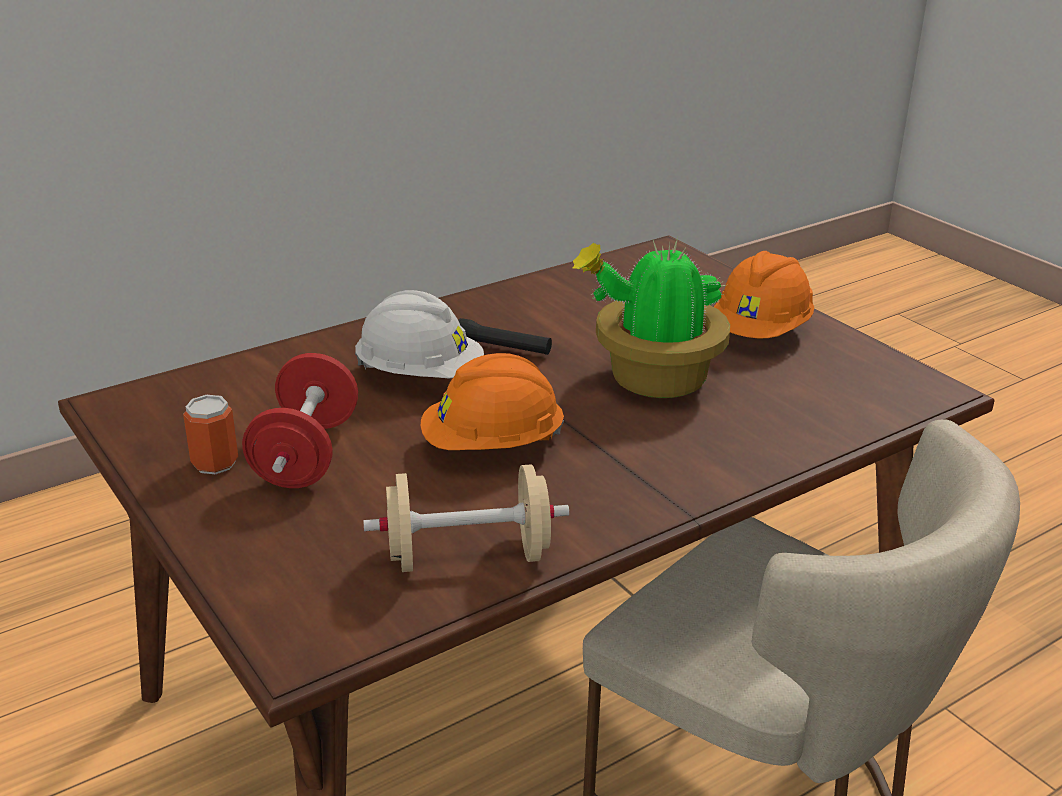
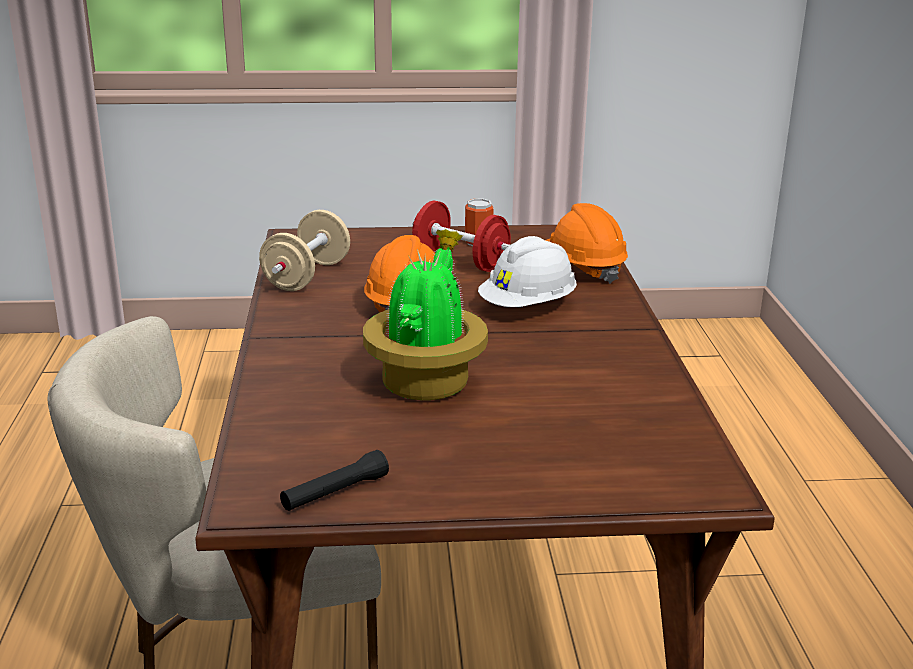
camera: 120 degrees right, 5 degrees down
black flashlight [458,318,552,355] -> black flashlight moved to [280,450,389,511]
orange hard hat [714,251,814,338] -> orange hard hat moved to [545,203,628,284]

